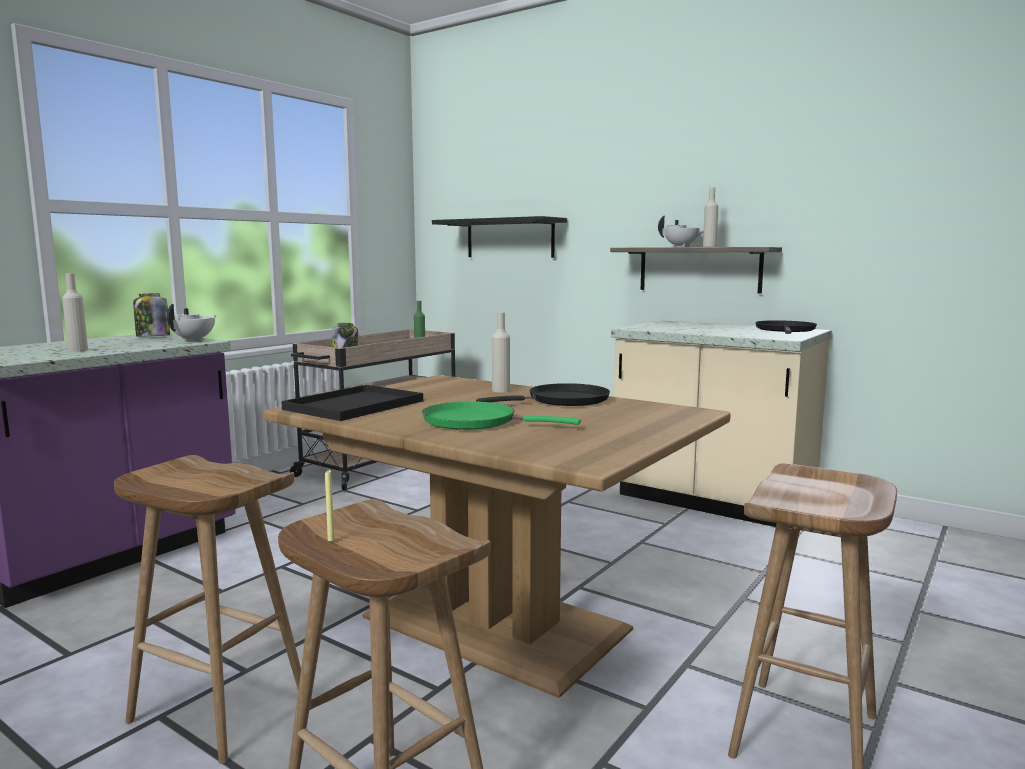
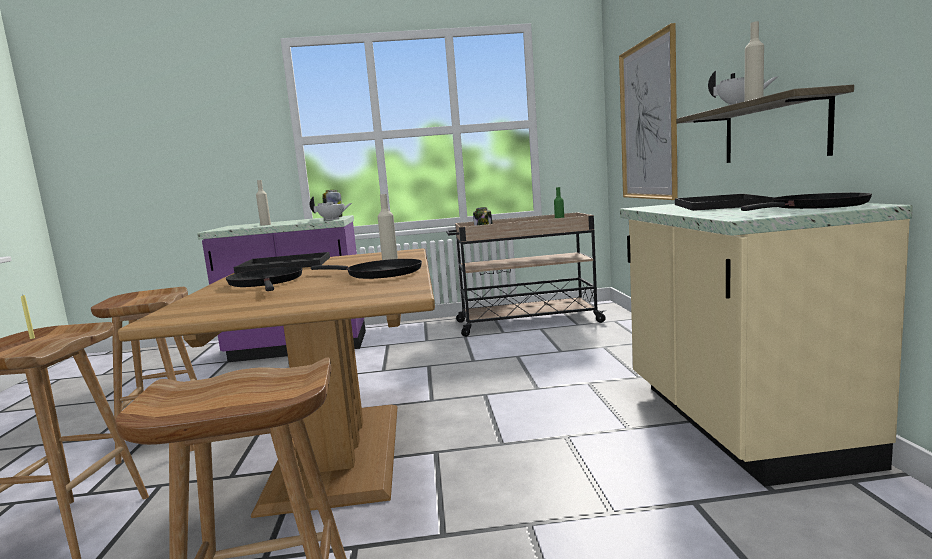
camera: 50 degrees right, 0 degrees up
green frying pan [422,401,581,430] -> black frying pan [225,267,302,291]
black shelf [432,216,567,258] -> picture [619,23,678,200]
none -> black tray [675,194,774,211]

